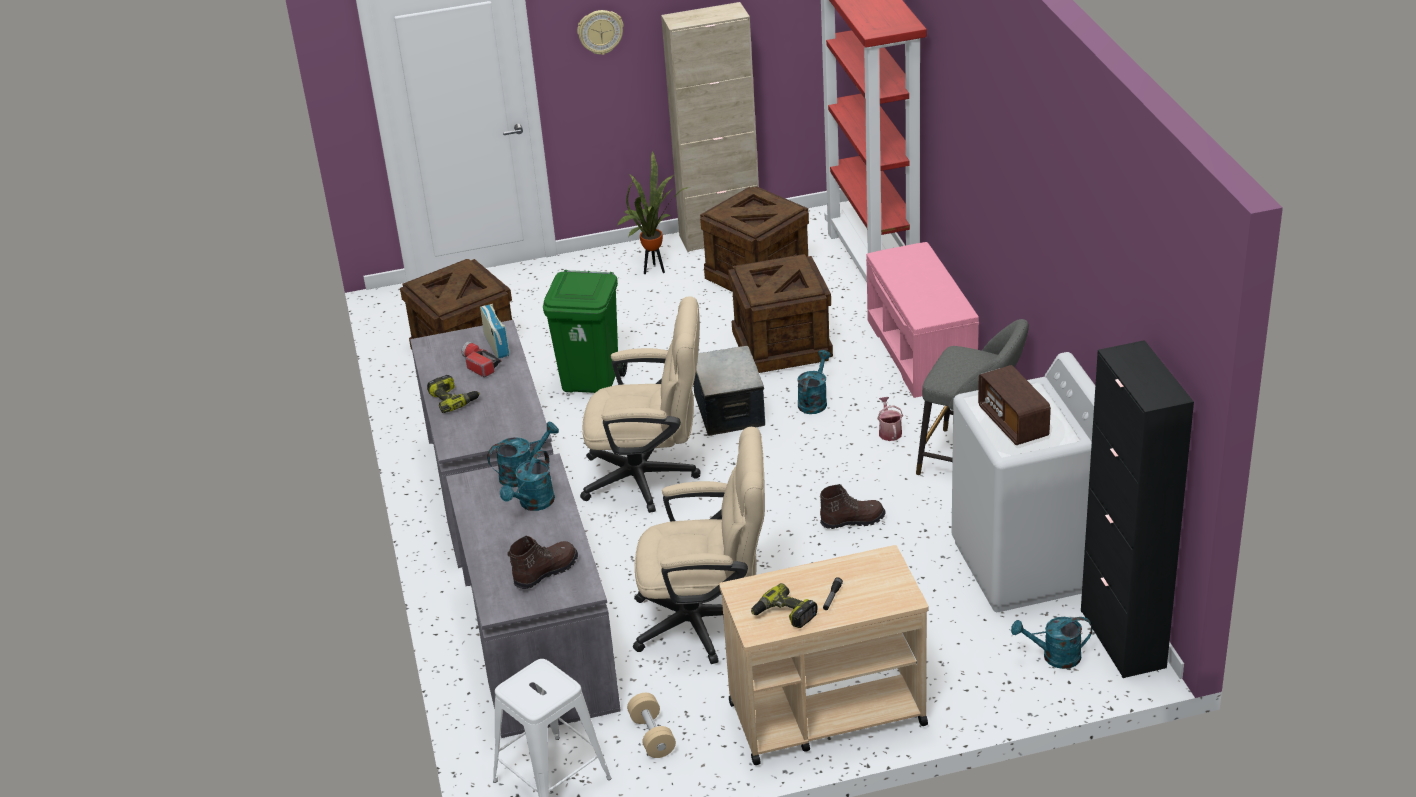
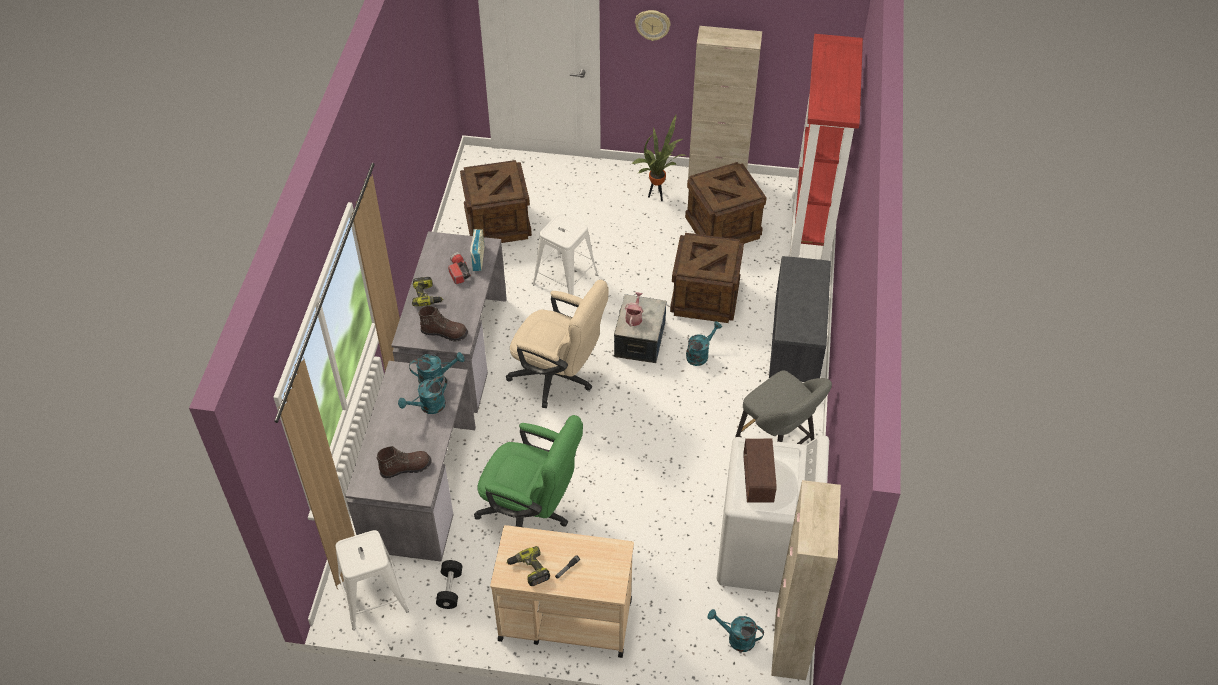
camera: 20 degrees right, 15 degrees up
green trash can [543,270,627,393] -> white stool [533,214,598,295]
beige dumbbell [627,693,676,758] -> black dumbbell [436,560,463,609]
beige office chair [633,427,765,664] -> green office chair [474,415,583,527]
brown boot [820,484,885,529] -> brown boot moved to [419,306,468,341]
pink bench [866,242,979,398] -> grey bench [769,256,831,382]
watering can [877,397,903,441] -> watering can moved to [625,292,643,327]
black cabinet [1081,340,1194,678] -> beige cabinet [771,480,841,680]

